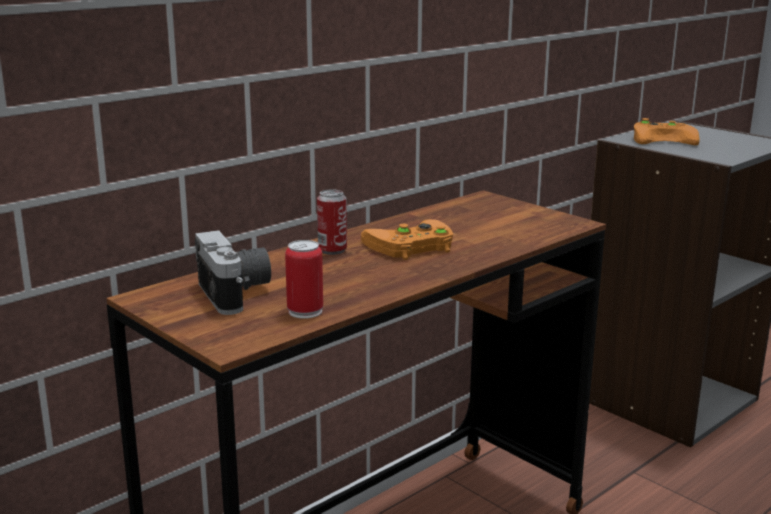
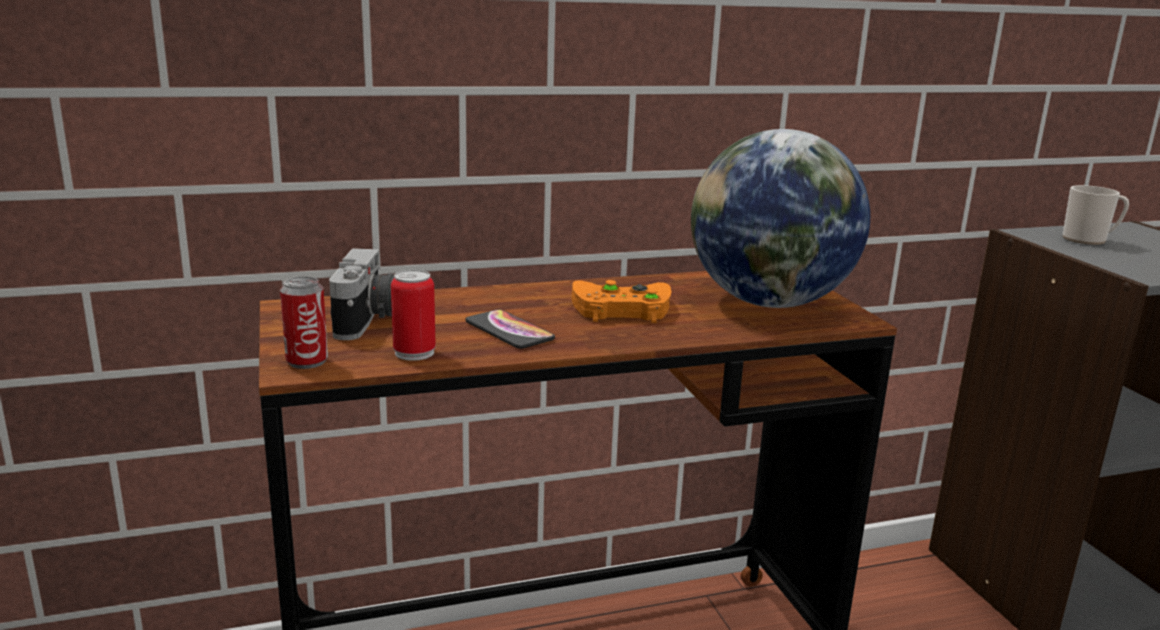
camera: 25 degrees right, 0 degrees up
can [317,189,347,255] -> can moved to [280,277,328,369]
orange game controller [634,118,700,145] -> mug [1062,185,1129,245]
none -> phone [466,309,555,349]
none -> globe [691,129,870,308]

